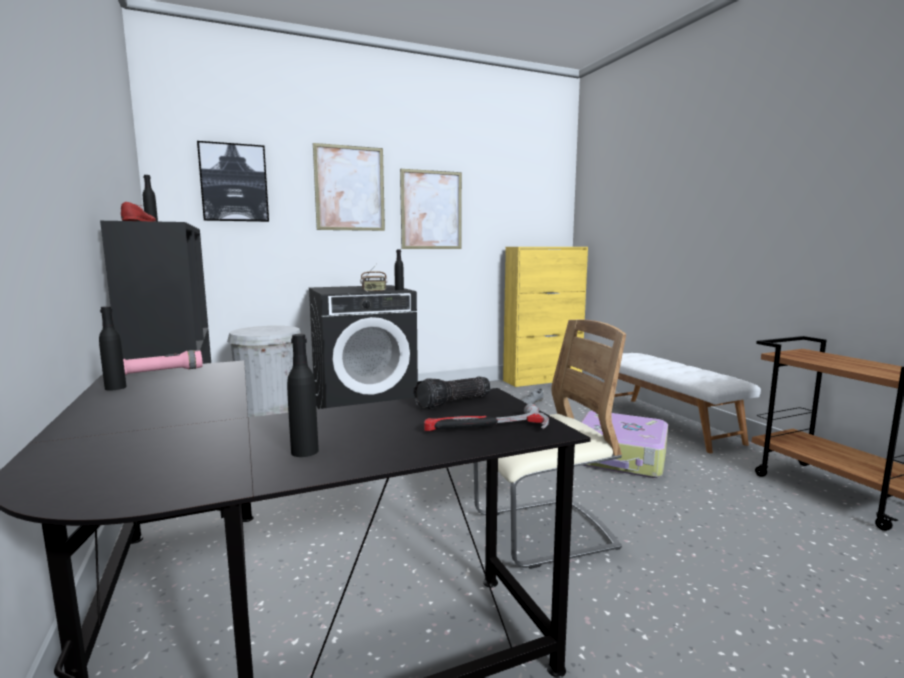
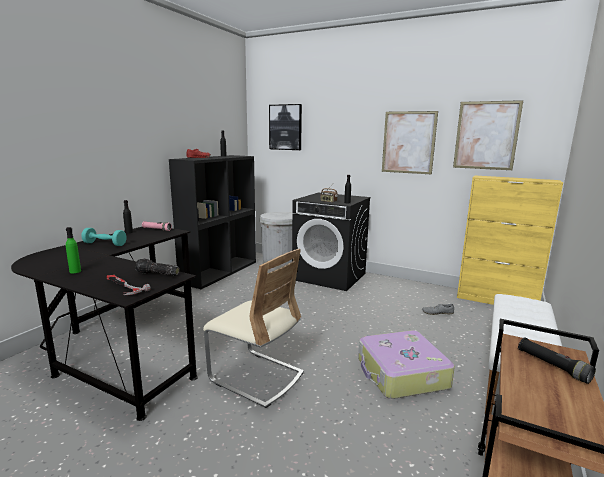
camera: 50 degrees right, 5 degrees up
black bottle [287,334,319,457] -> green bottle [66,227,81,273]
picture [313,143,385,231] -> picture moved to [453,100,523,170]
none -> turquoise dumbbell [81,228,126,246]
none -> black flashlight [518,338,596,384]

